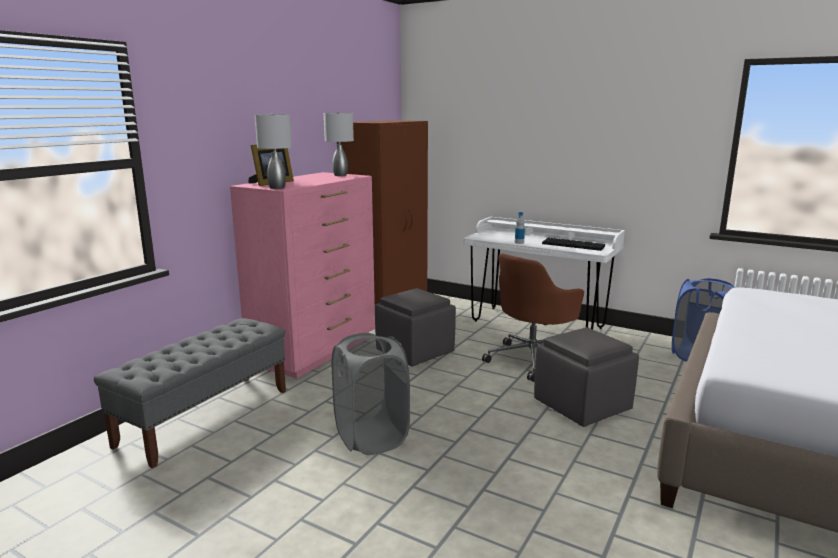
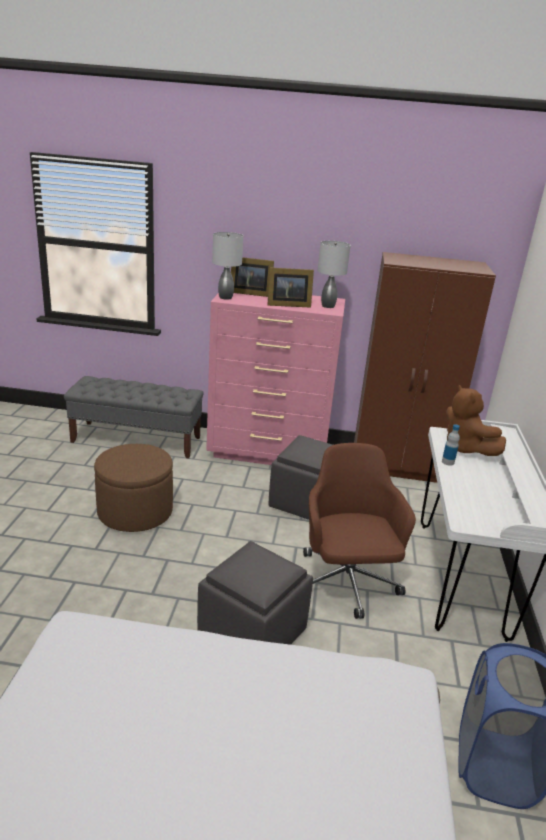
camera: 65 degrees right, 10 degrees up
grey laundry basket [332,333,410,455] -> brown ottoman [94,444,173,532]
brown office chair [482,254,584,382] -> brown office chair turned 60 degrees clockwise [303,443,416,619]
keyboard [542,237,605,251] -> none
none -> picture frame [268,268,314,308]
none -> brown plush toy [446,385,506,456]

